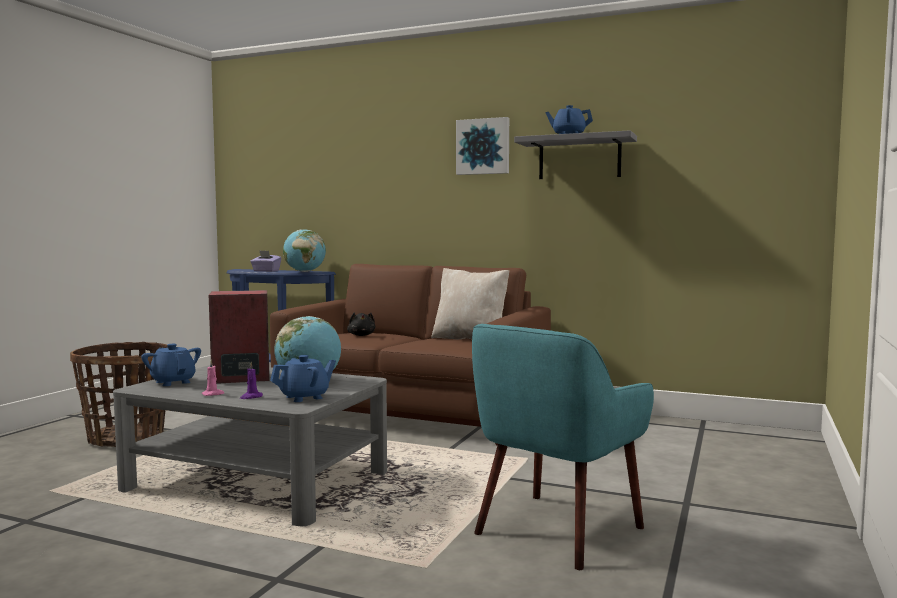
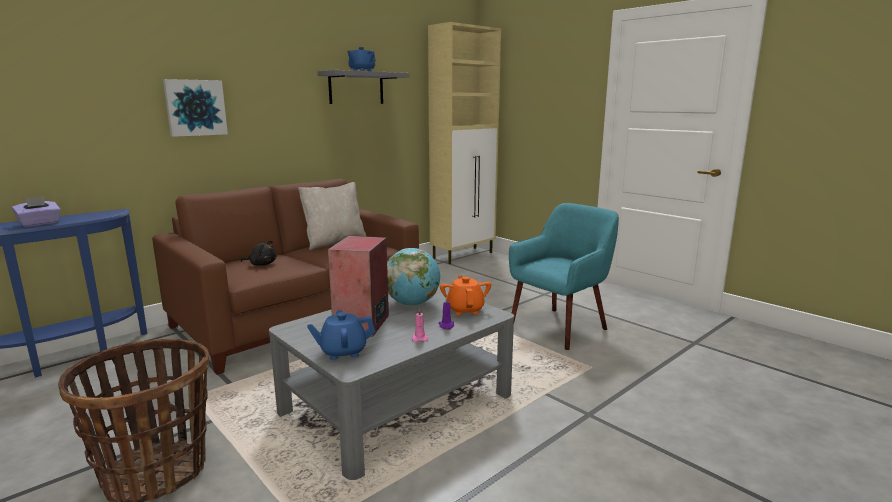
camera: 65 degrees left, 10 degrees up
blue teapot [270,355,336,402] -> orange teapot [440,275,491,315]
globe [283,229,326,272] -> none
picture [456,117,509,175] -> picture moved to [163,79,228,137]
turquoise armchair [472,324,654,570] -> turquoise armchair turned 105 degrees counterclockwise [509,203,619,350]
none -> beige cabinet [428,22,501,264]

